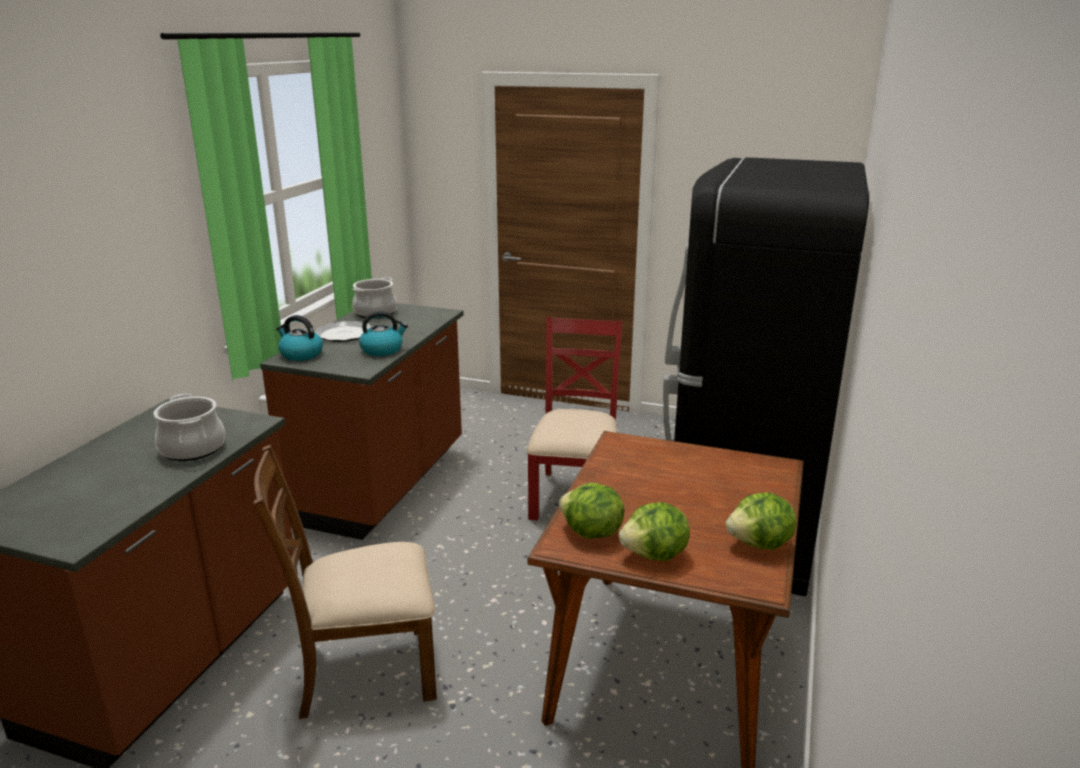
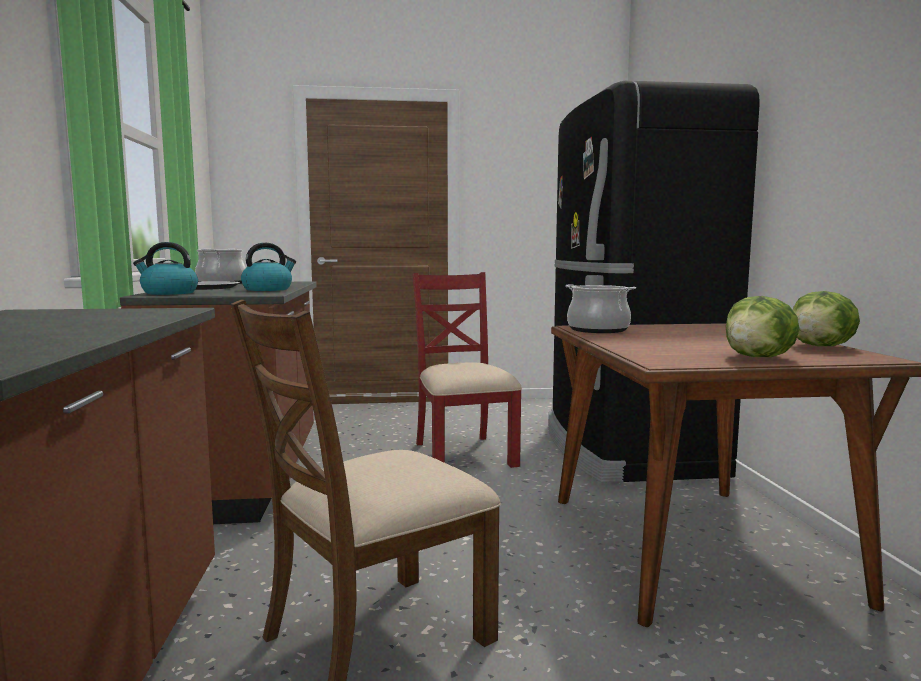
camera: 25 degrees left, 15 degrees down
cooking pot [154,393,225,461] -> cooking pot moved to [565,284,636,333]
lettuce [559,483,624,539] -> none

